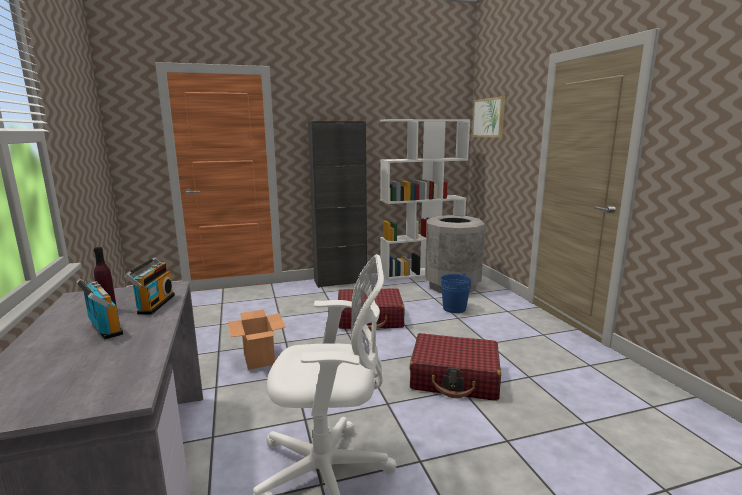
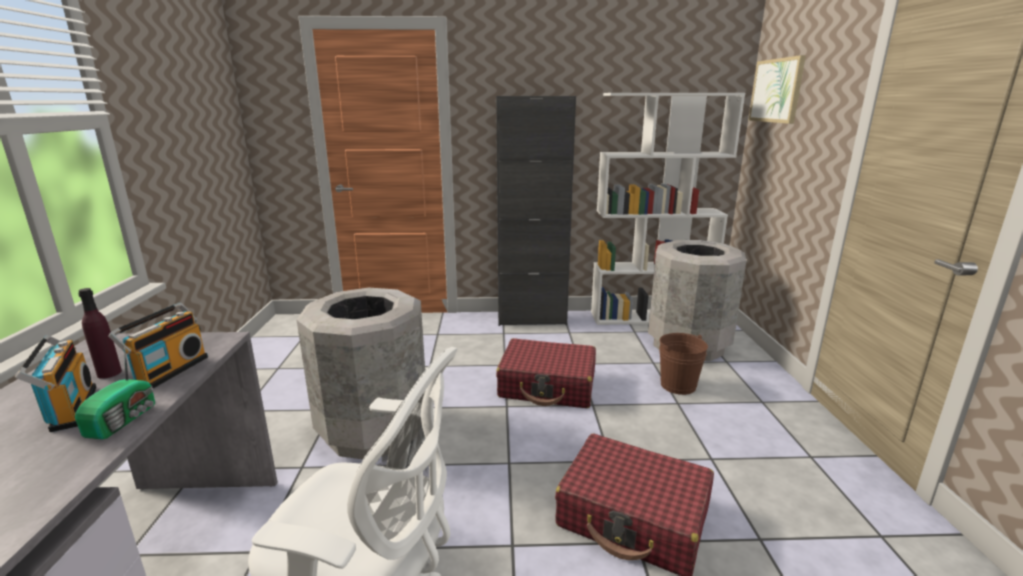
camera: 15 degrees right, 5 degrees up
cardboard box [228,310,286,370] -> grey trash can [297,288,425,459]
blue bucket [440,273,472,313] -> brown bucket [659,333,708,395]
none -> radio [75,346,155,440]

